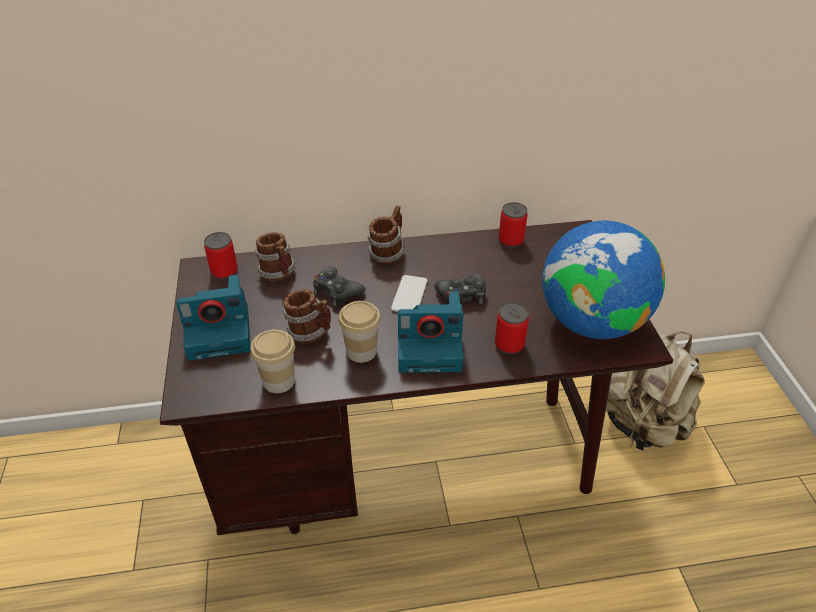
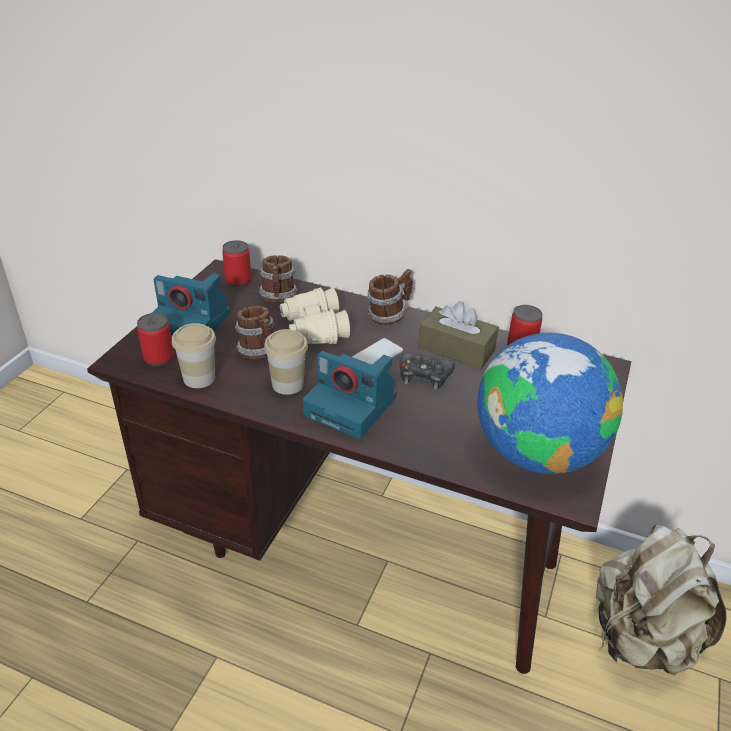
camera: 30 degrees right, 5 degrees down
black game controller [313,267,366,306] -> beige binoculars [280,287,350,344]
can [495,302,529,354] -> can moved to [137,313,174,366]
none -> brown tissue box [418,301,499,369]

